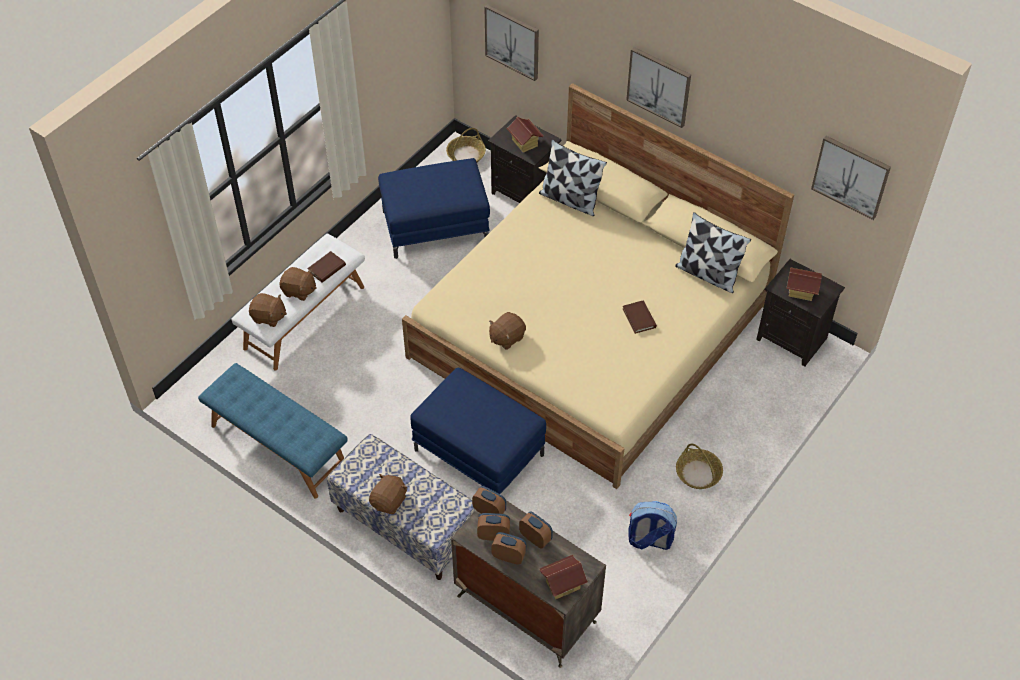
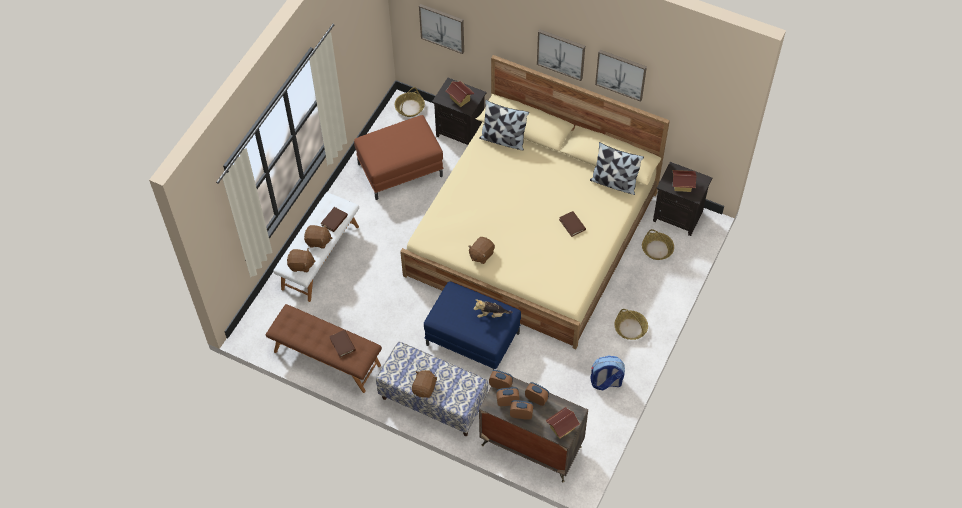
camera: 10 degrees left, 5 degrees up
blue bench [198,363,348,499] -> brown bench [266,304,382,393]
blue ottoman [378,158,490,259] -> brown ottoman [354,115,443,200]
picture [811,136,891,220] -> picture moved to [595,50,647,102]
none -> brown book [329,330,356,358]
none -> plush toy [473,299,512,318]
none -> basket [642,229,674,260]

